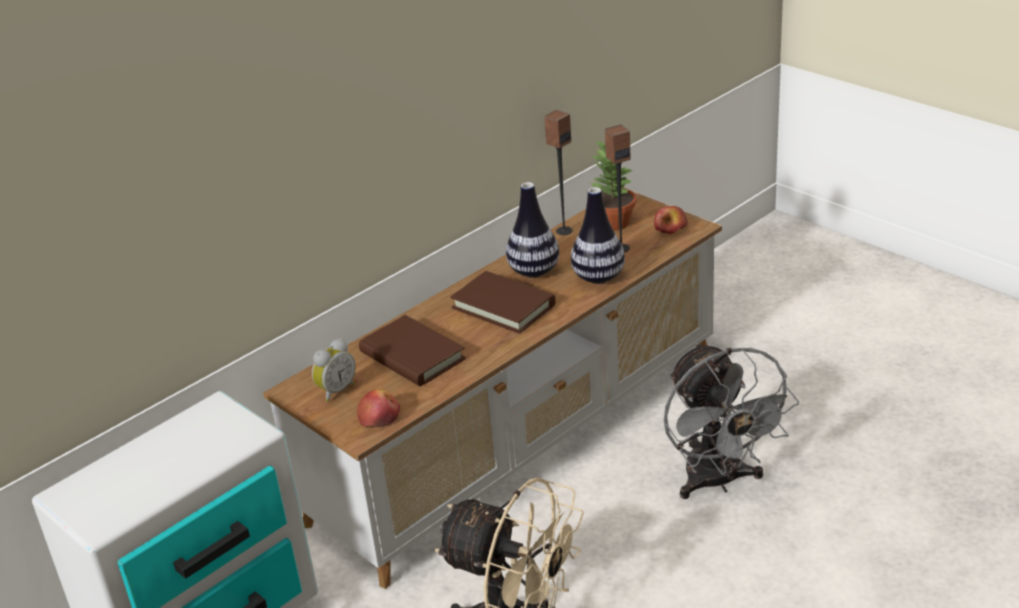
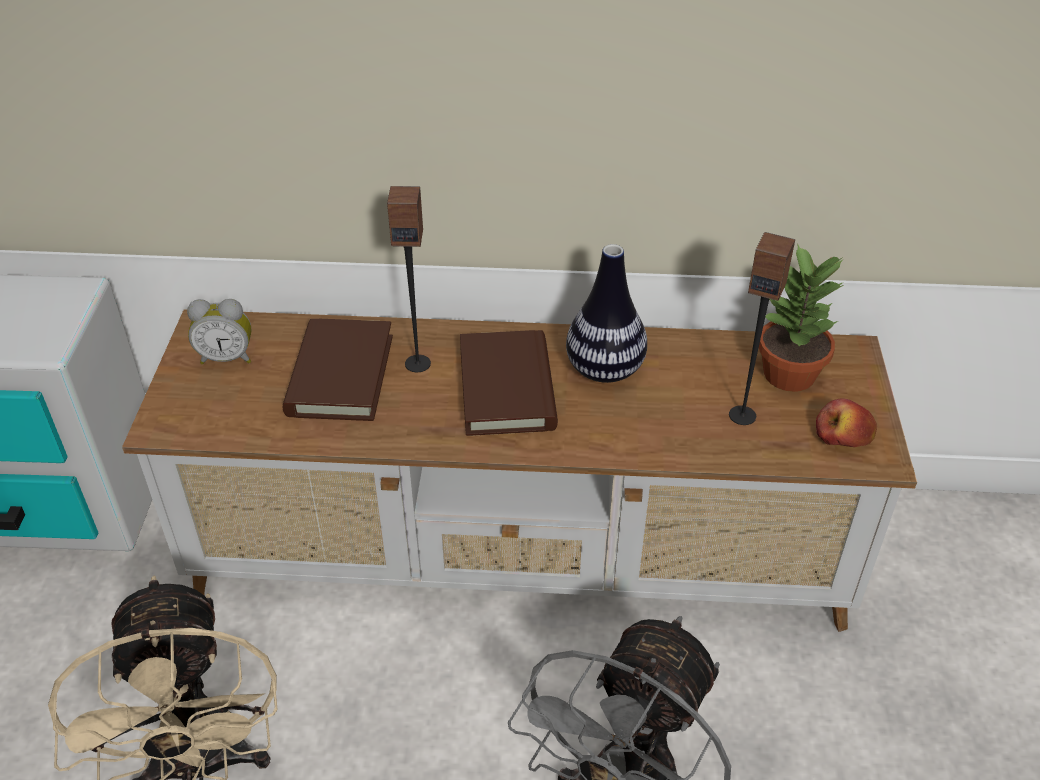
camera: 45 degrees right, 10 degrees up
apple [357,389,400,427] -> none
speaker [544,110,572,235] -> speaker moved to [387,186,431,372]
vase [571,187,625,284] -> none

